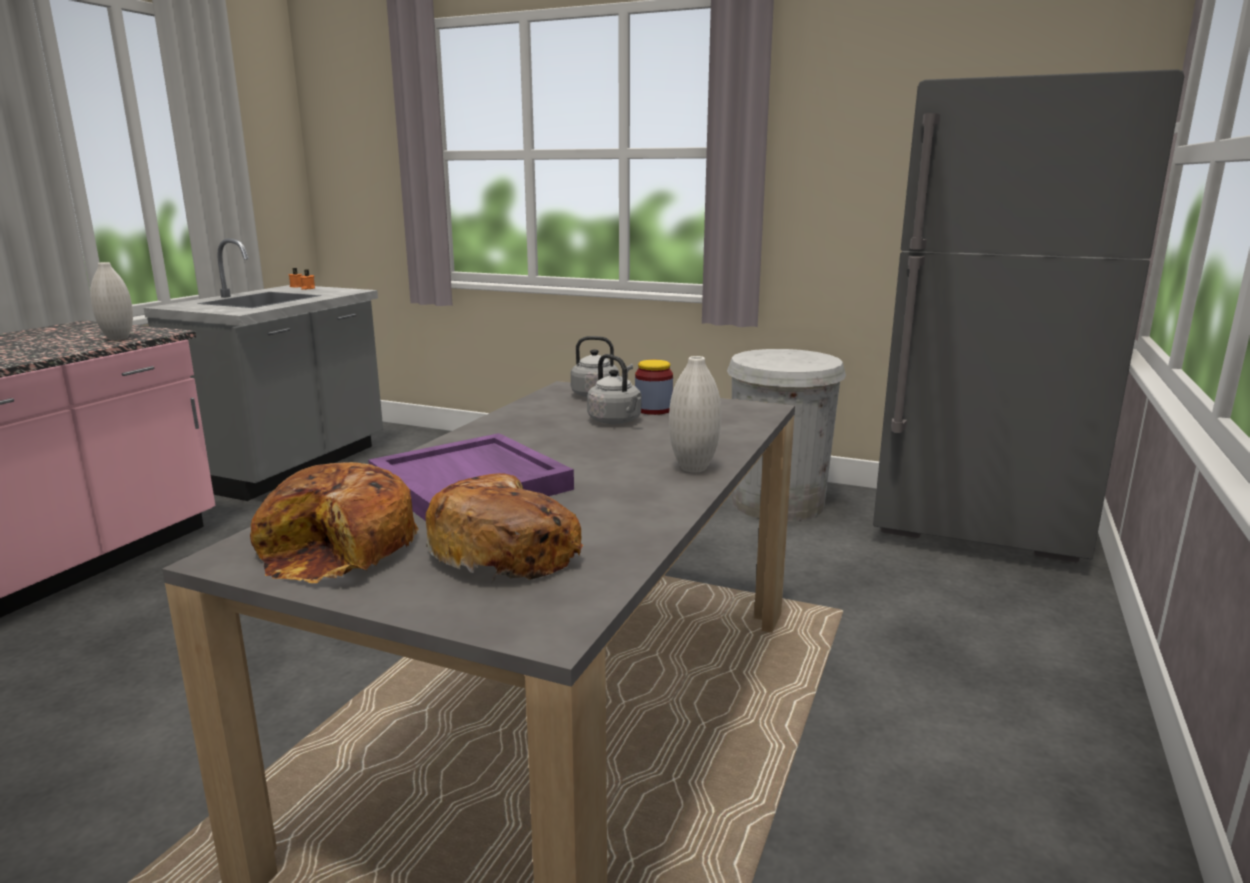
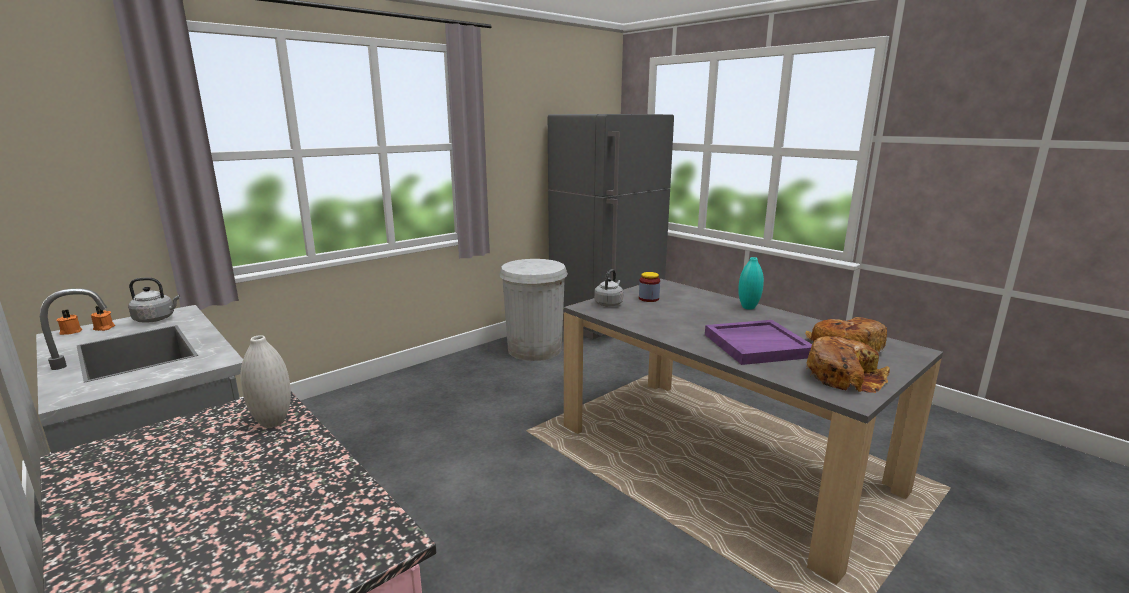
camera: 65 degrees left, 0 degrees up
grey kettle [587,354,641,424] -> grey kettle moved to [128,278,180,322]
white vase [669,356,721,473] -> turquoise vase [738,257,764,310]

